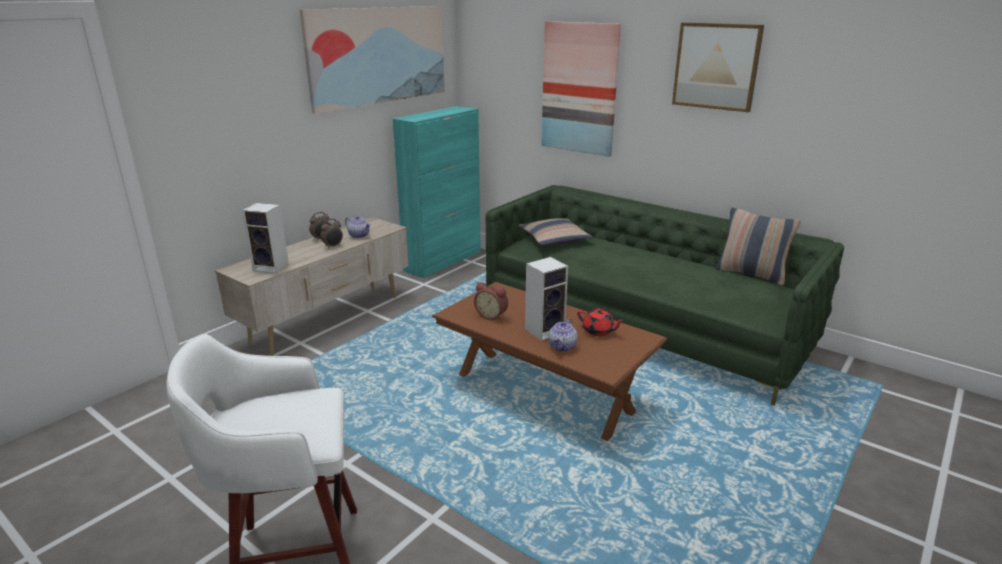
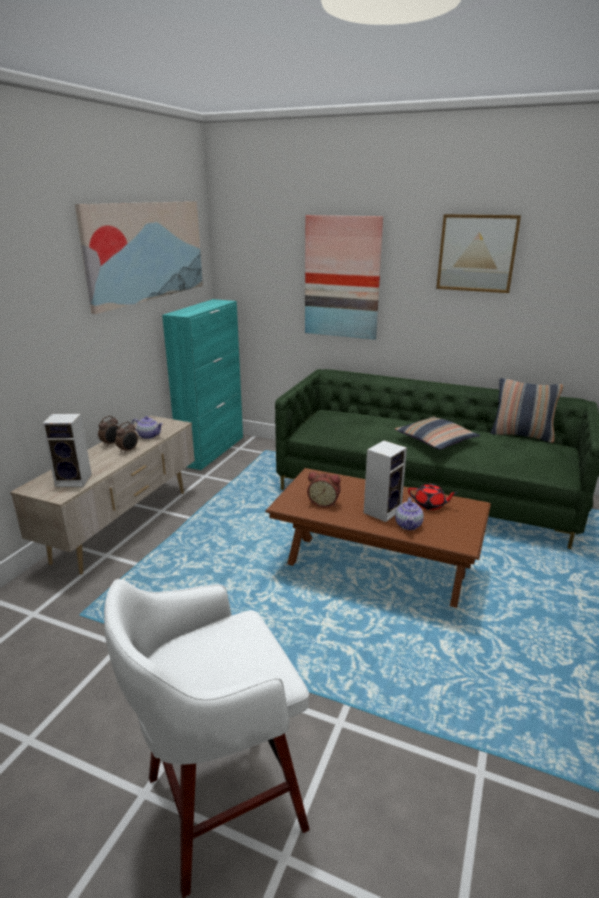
camera: 15 degrees left, 0 degrees up
pillow [519,218,594,245] -> pillow moved to [395,417,480,450]

